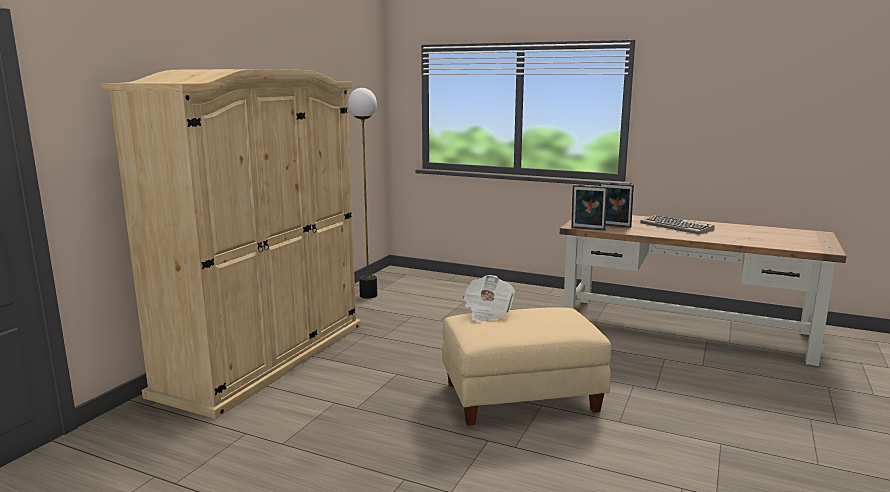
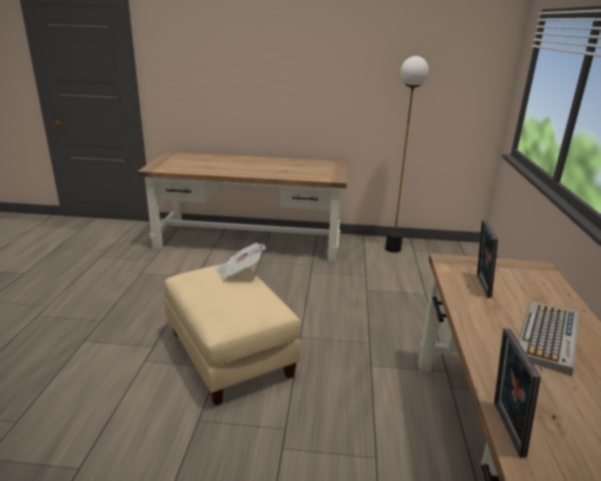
camera: 70 degrees right, 10 degrees up
beige wardrobe [101,69,361,419] -> brown desk [137,152,347,262]
picture frame [571,185,607,231] -> picture frame moved to [494,328,541,458]

